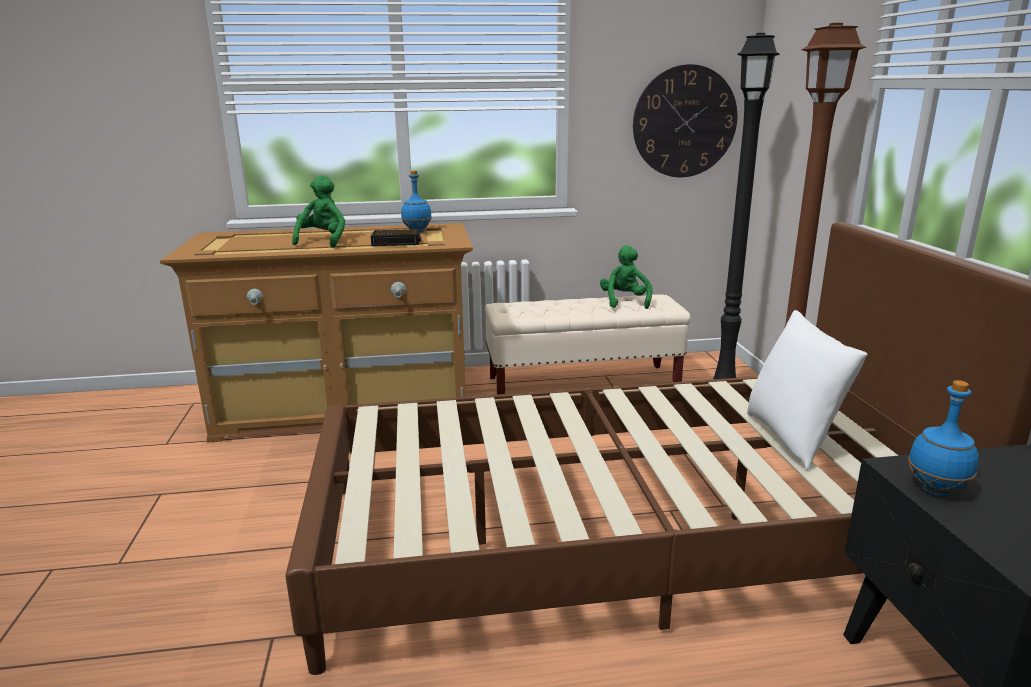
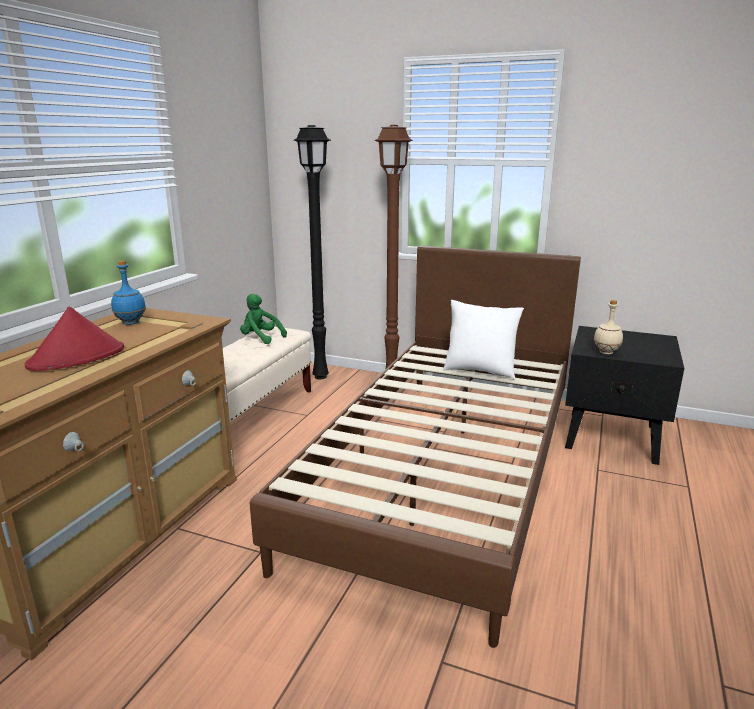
camera: 60 degrees left, 0 degrees up
green plush toy [292,175,345,248] -> red hat [25,306,124,371]
alarm clock [371,229,421,246] -> none
wall clock [633,64,737,177] -> none
blue bottle [908,380,979,496] -> beige bottle [594,300,623,354]

